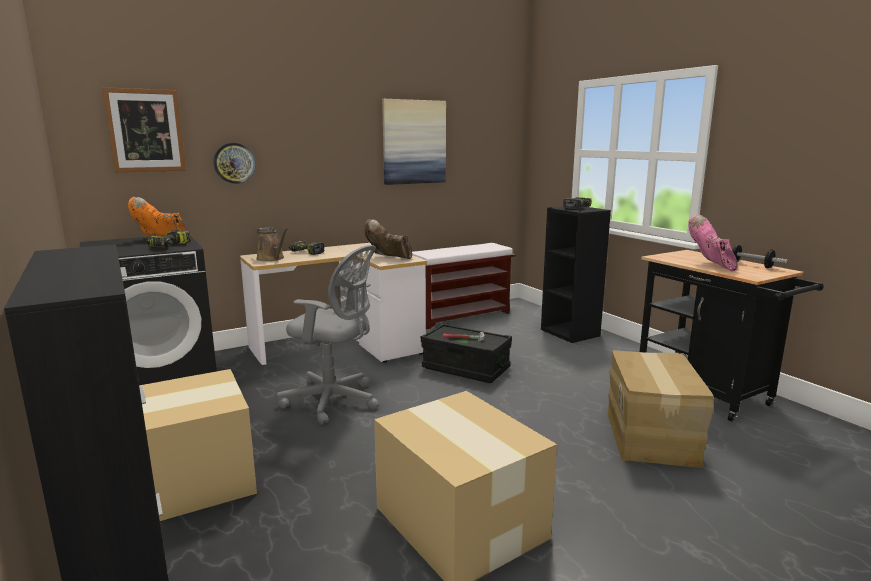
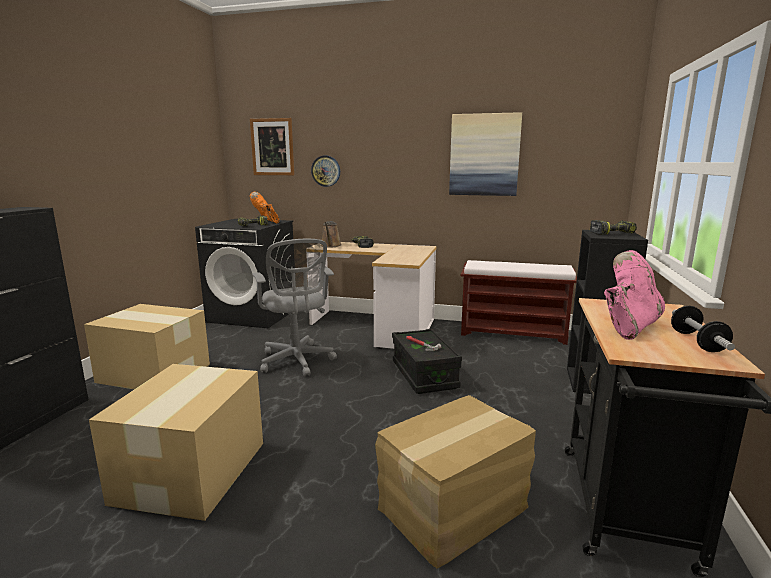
camera: 45 degrees right, 0 degrees up
brown boot [365,219,412,259] -> none

